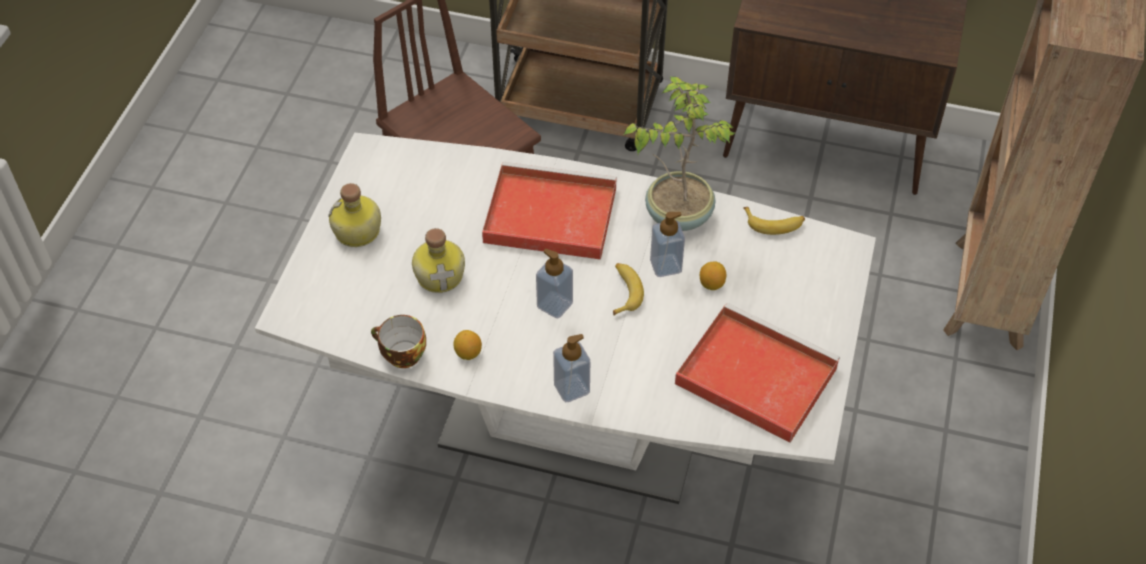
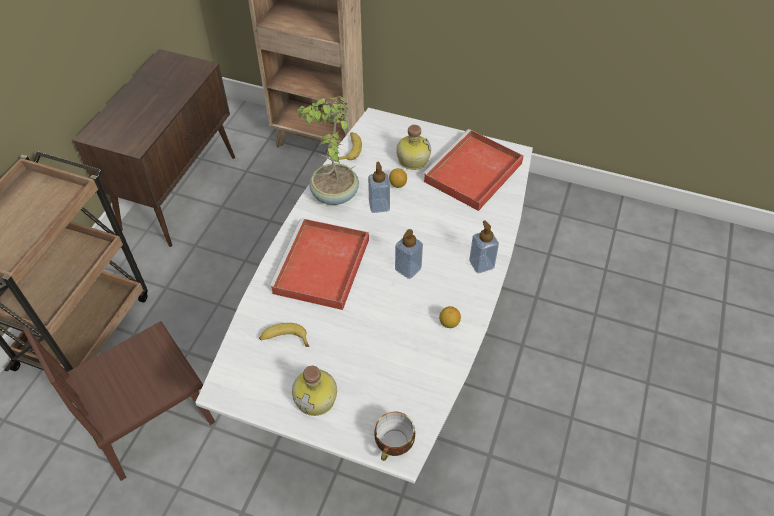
camera: 85 degrees left, 0 degrees up
cup [371,315,426,368] -> cup moved to [374,411,415,461]
bottle [412,228,465,293] -> bottle moved to [396,125,431,170]
banana [613,263,644,315] -> banana moved to [259,323,309,347]

